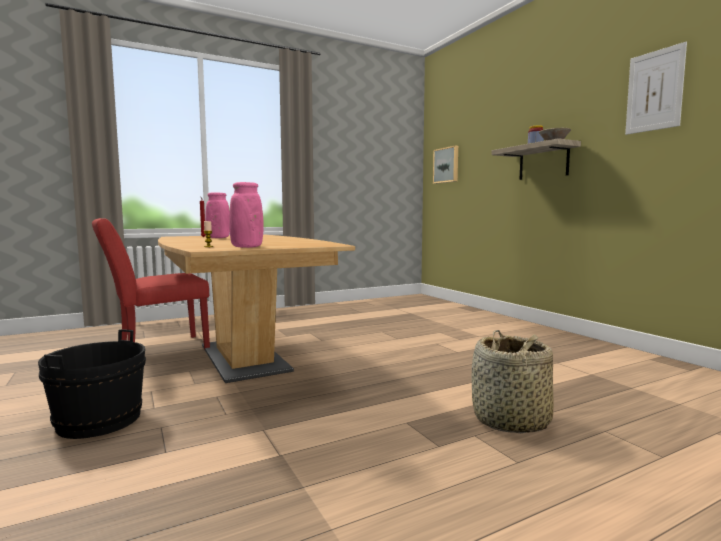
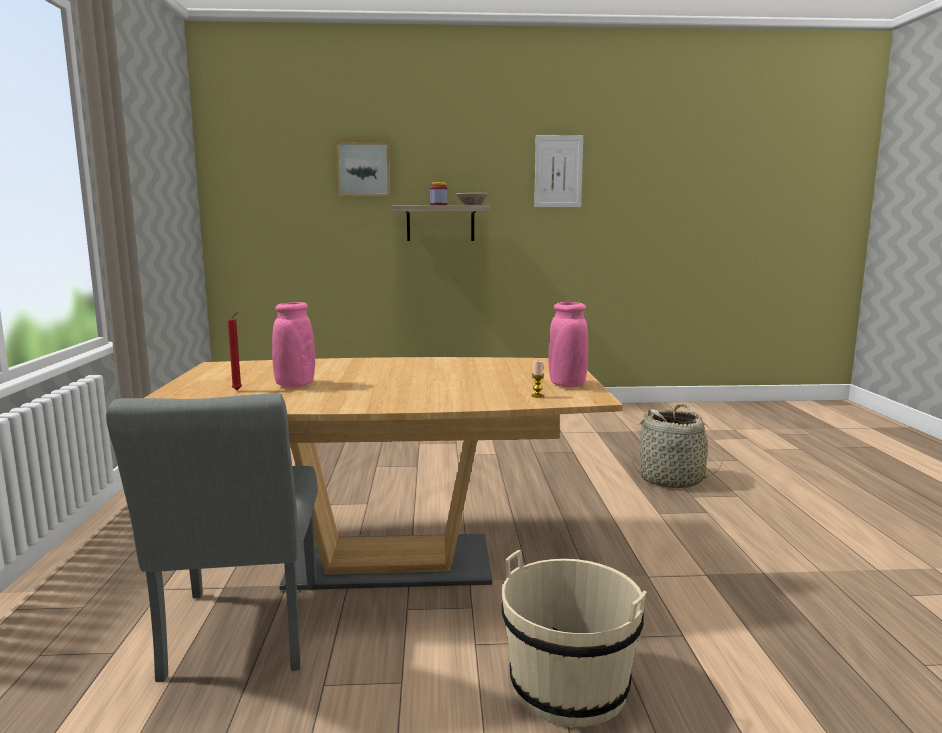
camera: 65 degrees left, 5 degrees up
black bucket [38,329,146,439] -> beige bucket [501,550,647,727]
red chair [92,218,210,350] -> grey chair [106,393,318,682]
picture [433,145,458,184] -> picture moved to [336,142,390,196]

